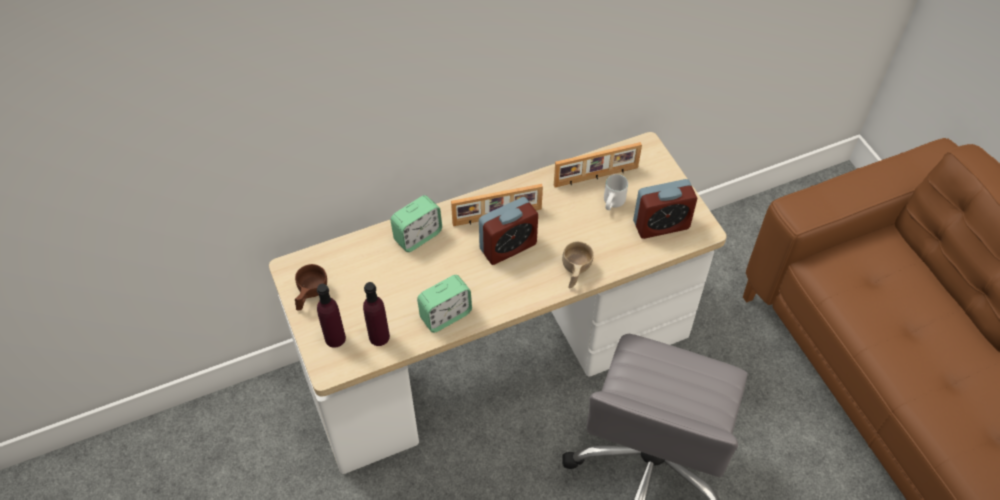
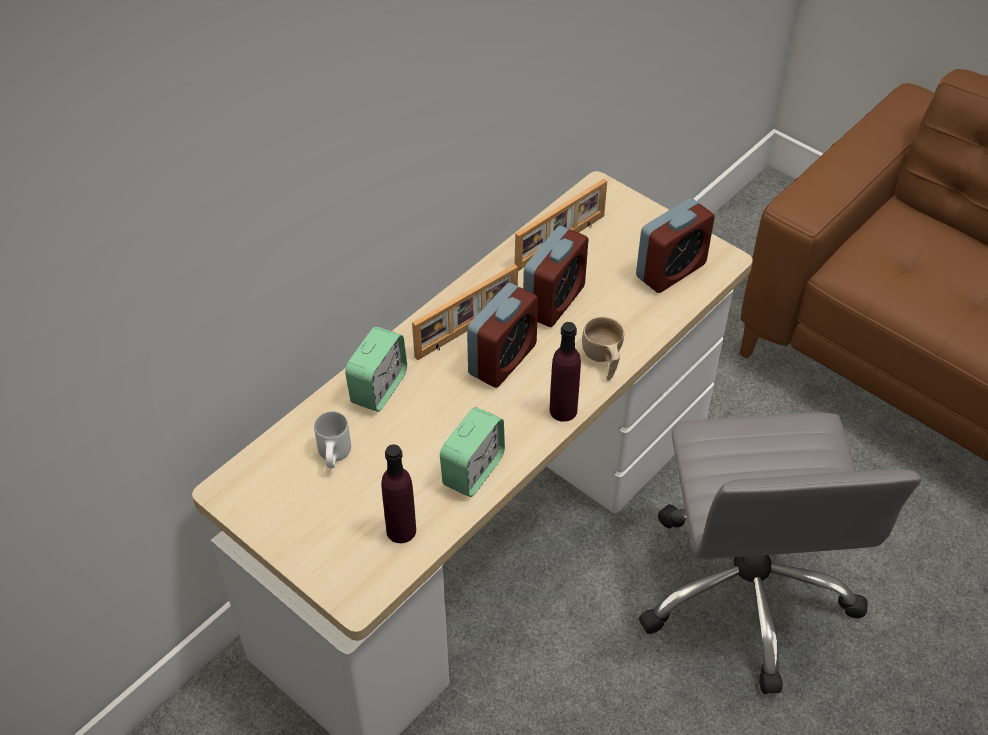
camera: 25 degrees left, 5 degrees down
brown cup [295,264,327,311] -> none
purple bottle [317,284,346,348] -> purple bottle moved to [549,322,581,422]
white mug [604,174,628,210] -> white mug moved to [314,411,351,468]
none -> alarm clock [523,226,589,327]

